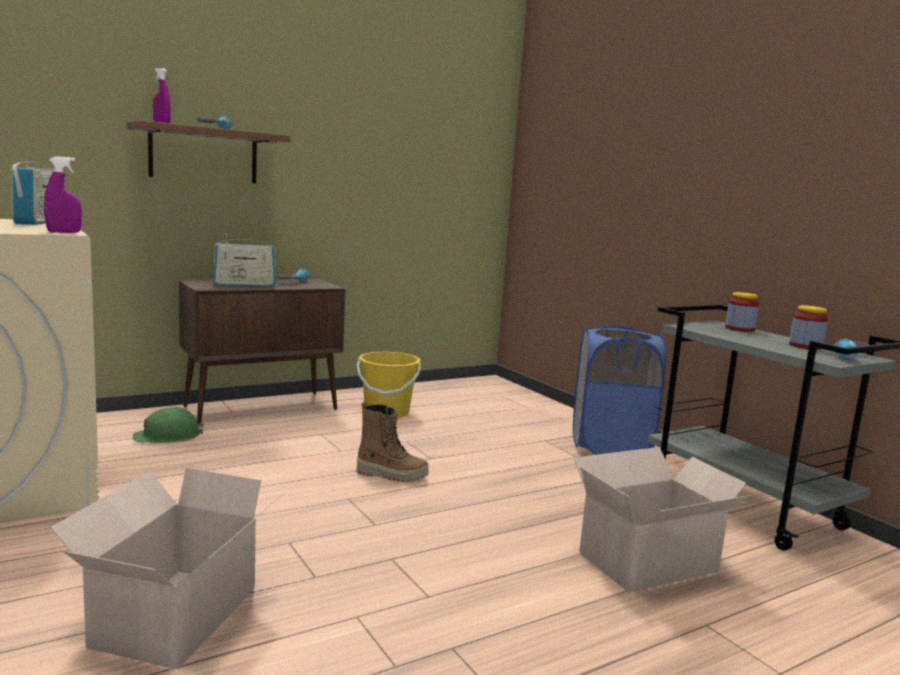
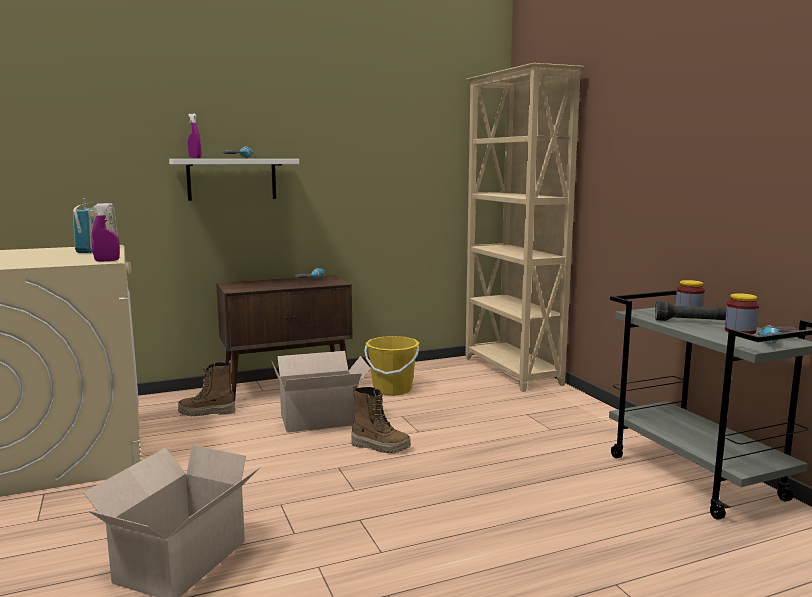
camera: 10 degrees right, 0 degrees up
brown shelf [127,120,290,183] -> white shelf [169,159,299,201]
green hard hat [133,407,204,443] -> boot [178,360,235,416]
radio [213,234,276,287] -> none
blue laundry basket [573,325,666,455] -> none
cardboard box [574,447,754,593] -> cardboard box moved to [271,351,371,433]
none -> beige bookcase [465,63,584,392]
none -> black flashlight [655,301,726,321]

